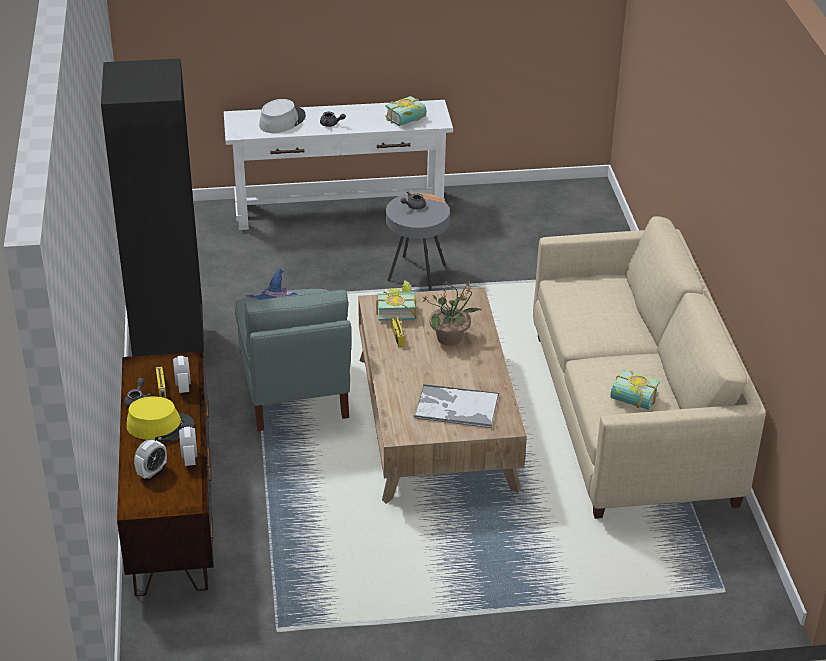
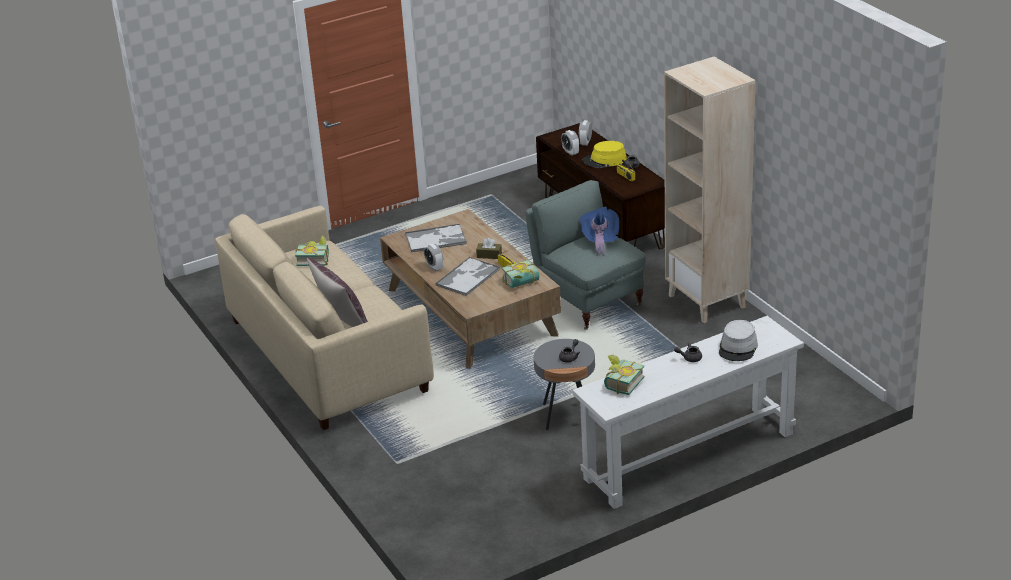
camera: 160 degrees right, 5 degrees down
black bookcase [101,58,204,356] -> beige bookcase [664,57,755,323]
alarm clock [173,356,191,393] -> alarm clock moved to [424,244,443,271]
potted plant [423,280,483,346] -> tray [435,257,500,296]
none -> brown pillow [307,258,368,327]
none -> brown tissue box [476,238,502,259]

